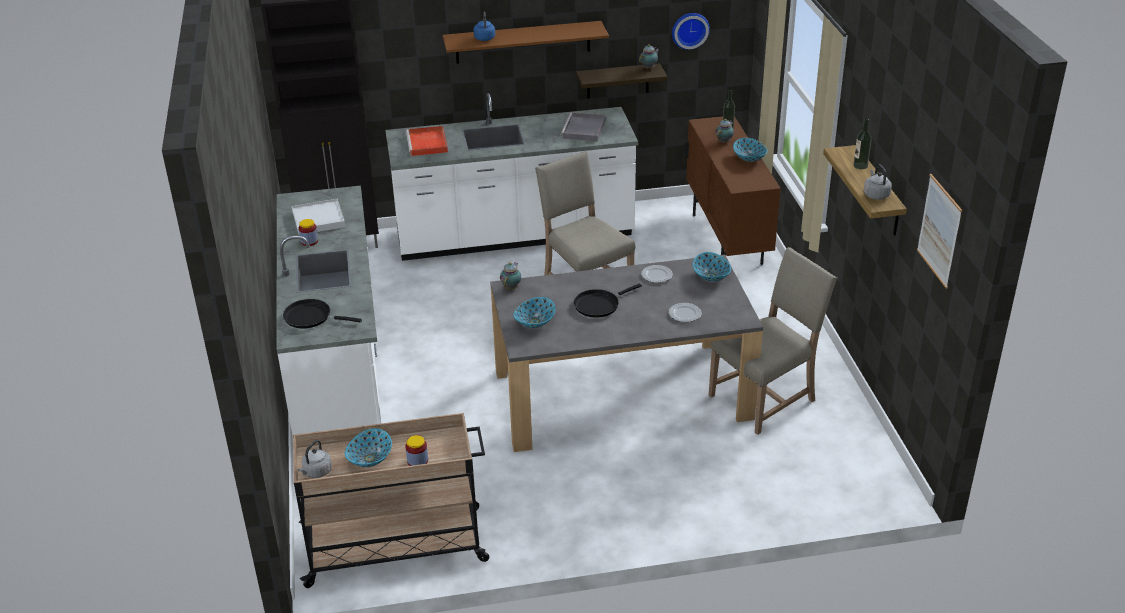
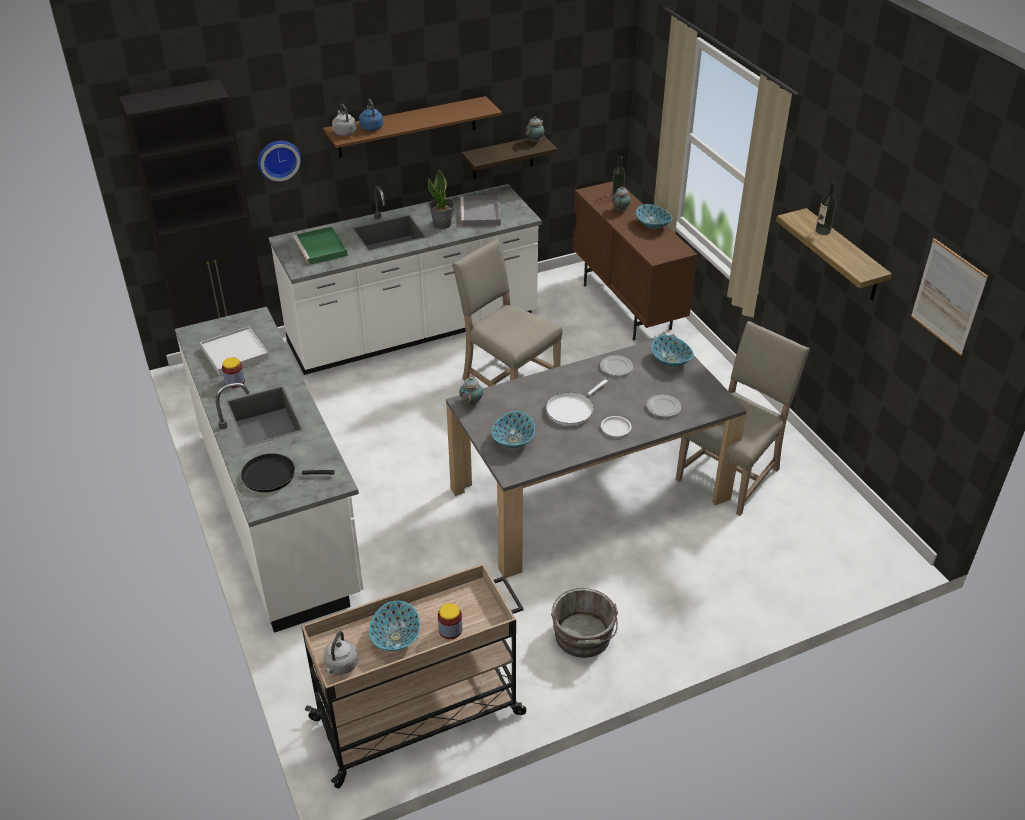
camera: 15 degrees left, 5 degrees up
red tray [406,126,448,156] -> green tray [293,227,348,265]
black frying pan [574,283,642,317] -> white frying pan [546,380,608,426]
wall clock [672,13,710,50] -> wall clock moved to [258,141,301,182]
grey kettle [864,164,892,200] -> grey kettle moved to [332,104,356,136]
none -> potted plant [428,169,454,229]
none -> grey bucket [551,588,618,658]
none -> white plate [601,416,632,436]

